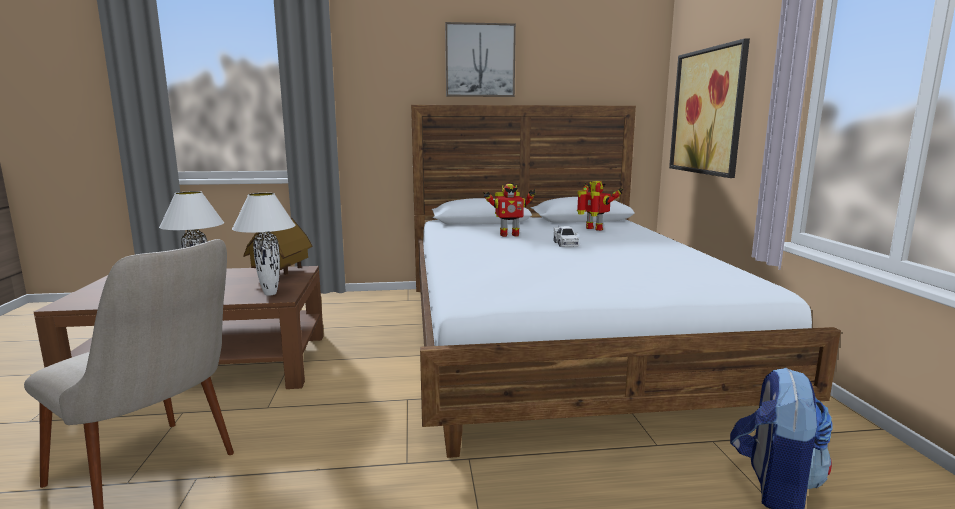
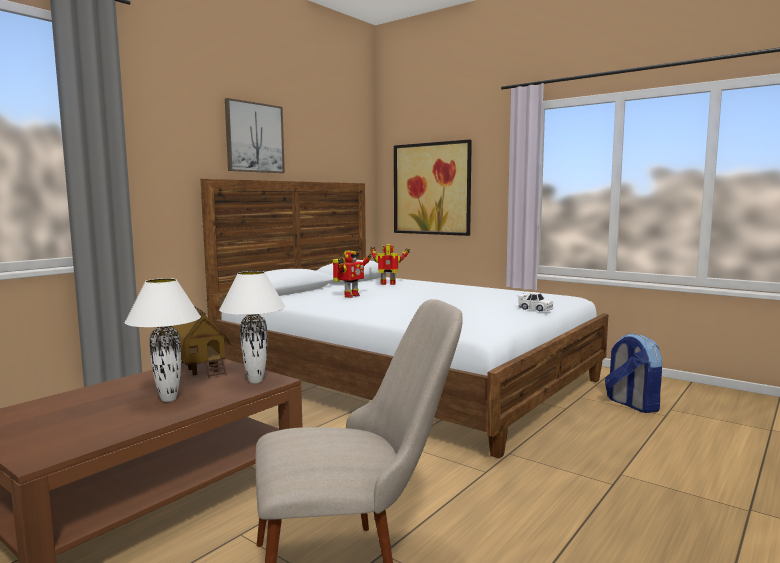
camera: 45 degrees left, 5 degrees down
white toy car [553,226,579,247] -> white toy car moved to [518,292,554,311]

